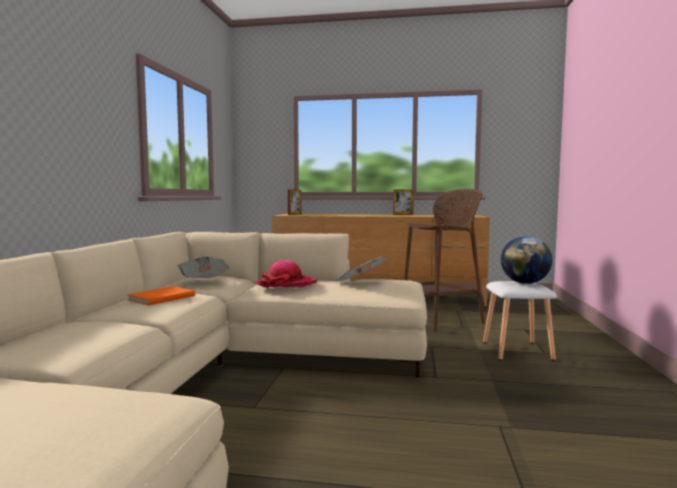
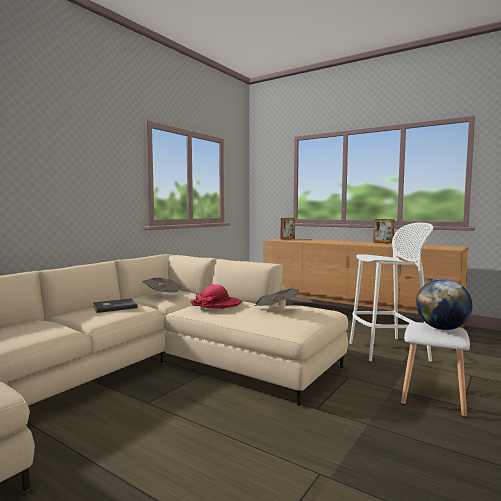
camera: 25 degrees right, 0 degrees up
orange book [127,286,195,306] -> grey book [93,299,138,313]
brown stool [404,189,485,331] -> white stool [349,223,434,361]

